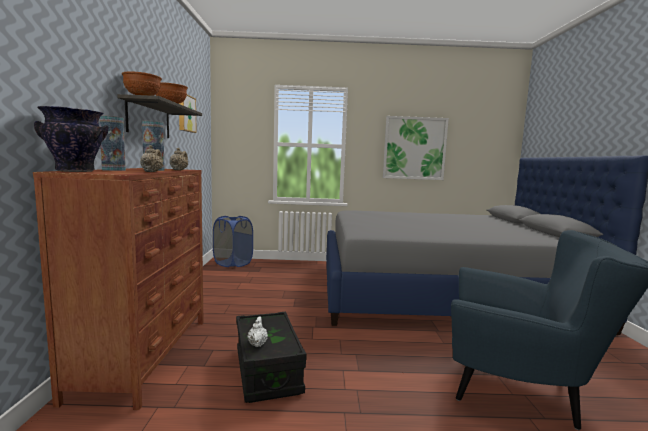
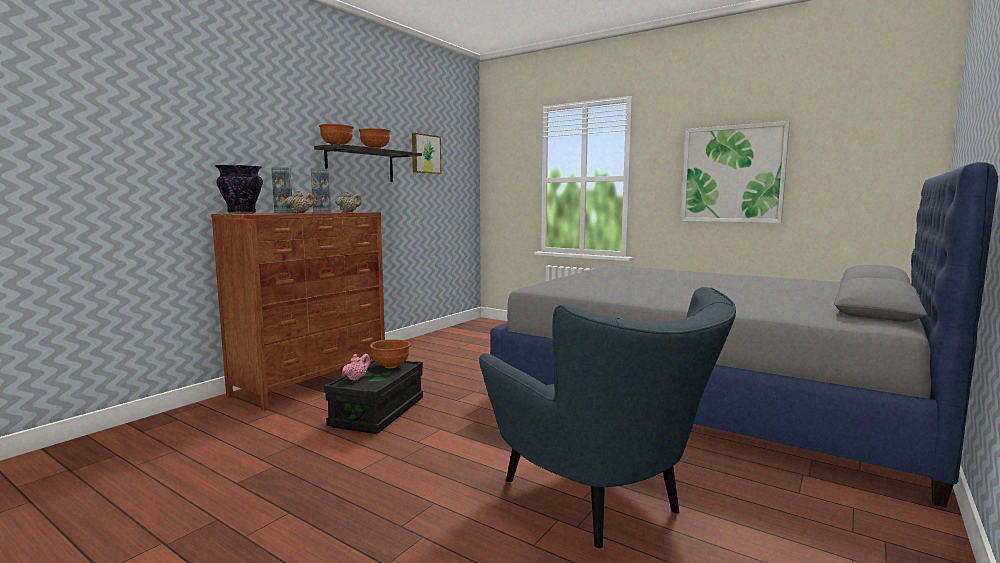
camera: 35 degrees right, 0 degrees up
blue laundry basket [213,216,253,267] -> none
white teapot [247,316,268,347] -> pink teapot [343,354,371,381]
none -> brown bowl [370,339,411,368]

